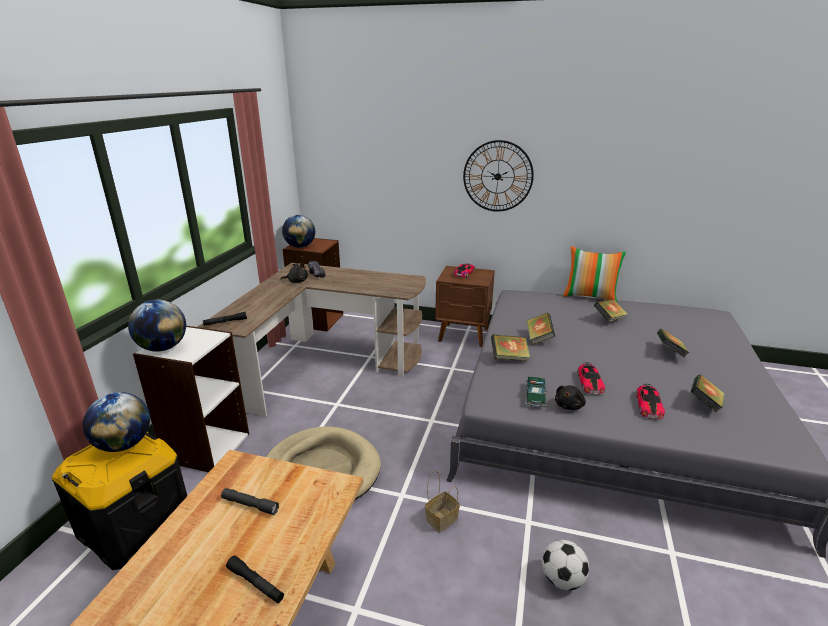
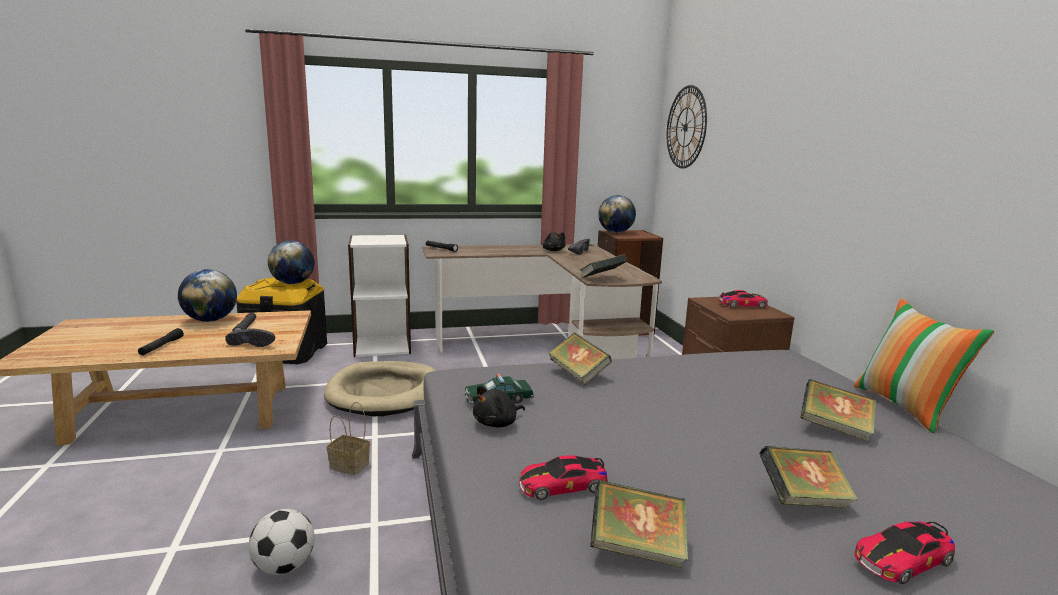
camera: 60 degrees right, 10 degrees down
globe [128,300,186,352] -> globe moved to [178,269,237,322]
wall clock [463,140,534,212] -> wall clock moved to [667,85,707,168]
book [526,313,555,345] -> book moved to [580,254,628,278]
black plush toy [555,385,586,410] -> black plush toy turned 45 degrees counterclockwise [473,386,525,427]
toy car [577,362,605,394] -> toy car moved to [855,521,955,584]
none -> black shoe [225,329,275,347]

